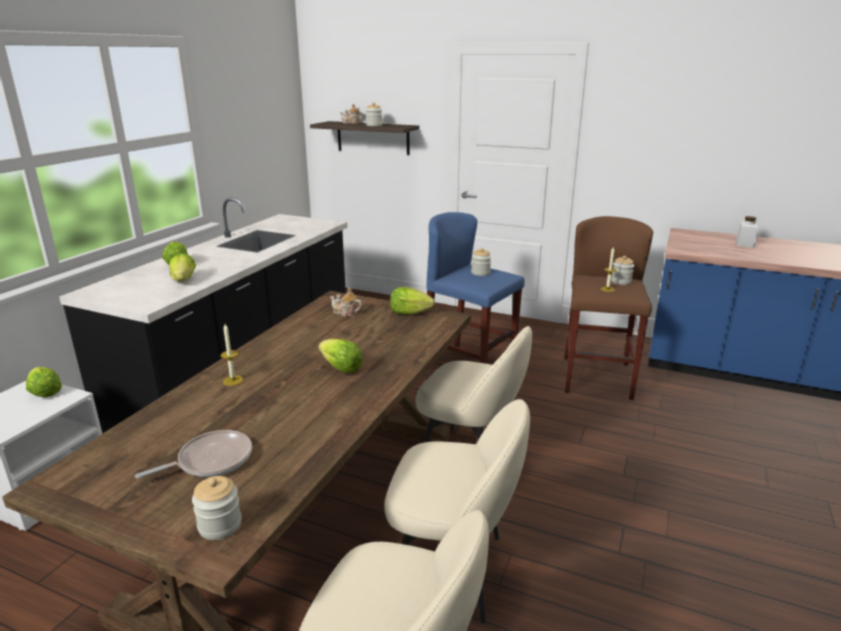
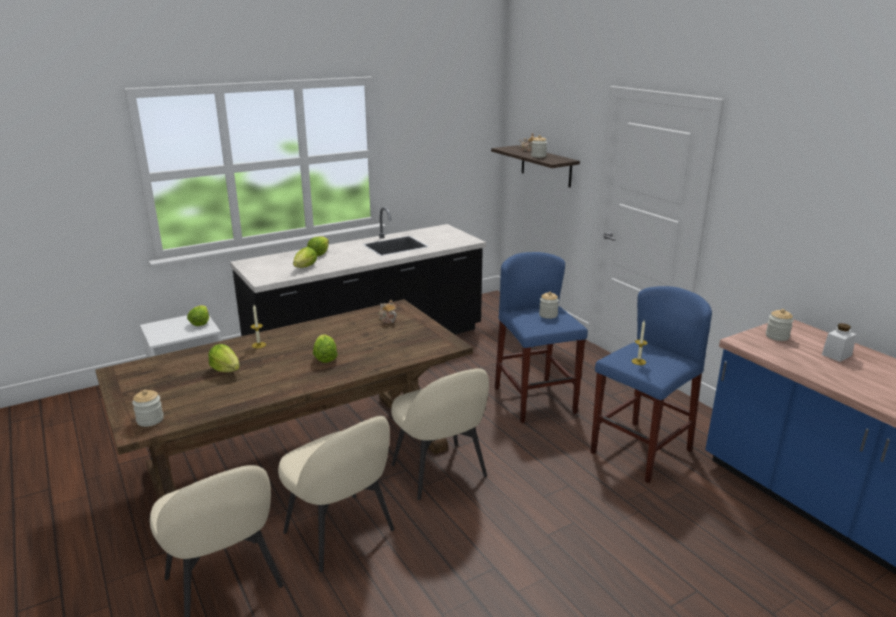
camera: 35 degrees right, 0 degrees up
frying pan [135,430,252,478] -> none
lettuce [390,287,435,315] -> lettuce moved to [208,344,240,373]
brown stool [565,216,653,400] -> blue stool [591,286,712,483]
jar [611,256,634,285] -> jar moved to [766,309,794,341]

